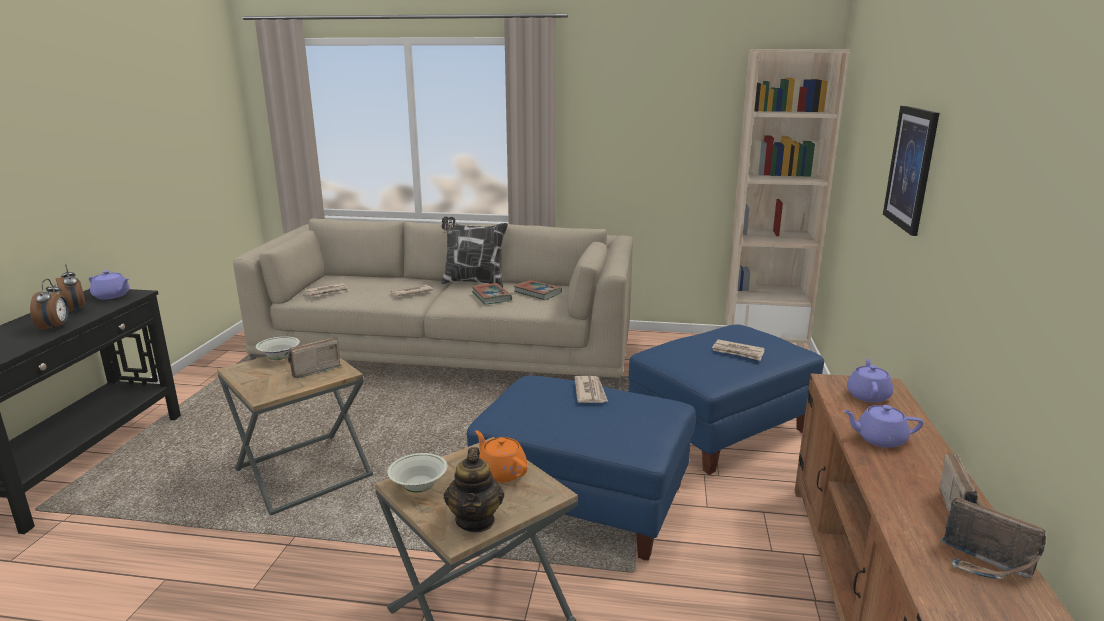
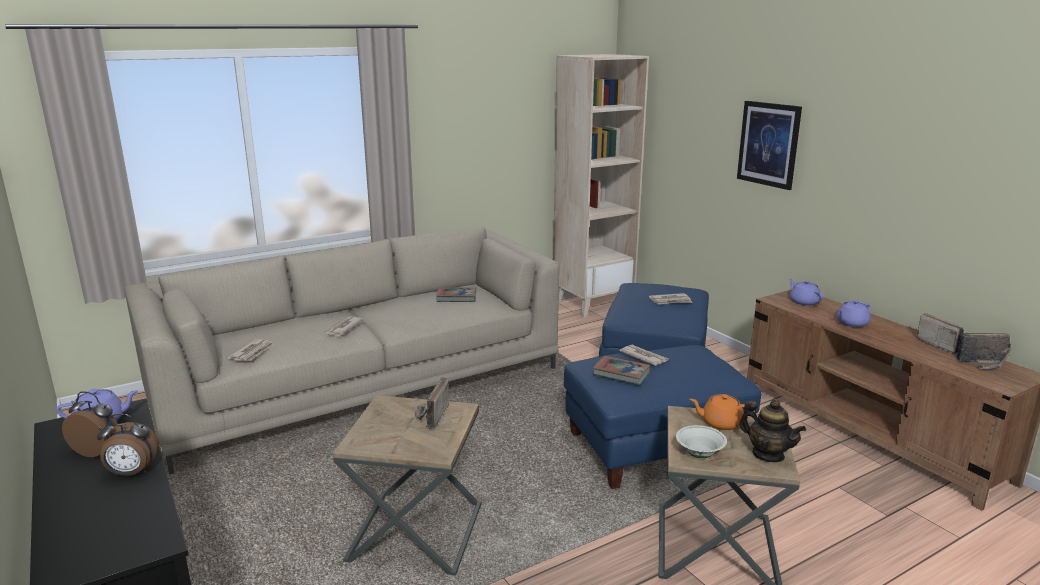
camera: 40 degrees left, 0 degrees up
alarm clock [30,279,69,331] -> alarm clock turned 135 degrees clockwise [97,414,159,476]
white bowl [256,336,300,360] -> none
pillow [441,217,508,287] -> none
book [471,283,512,304] -> book moved to [593,356,651,385]

